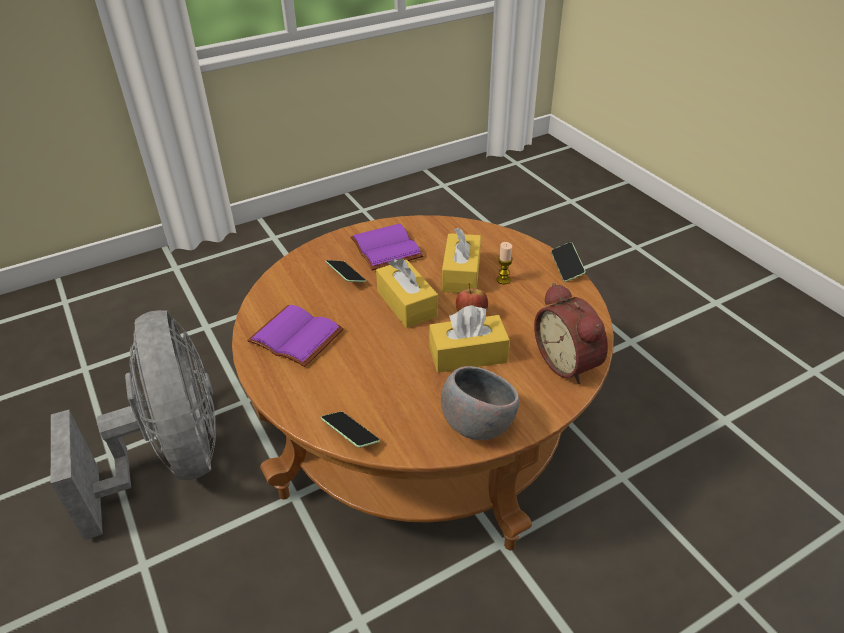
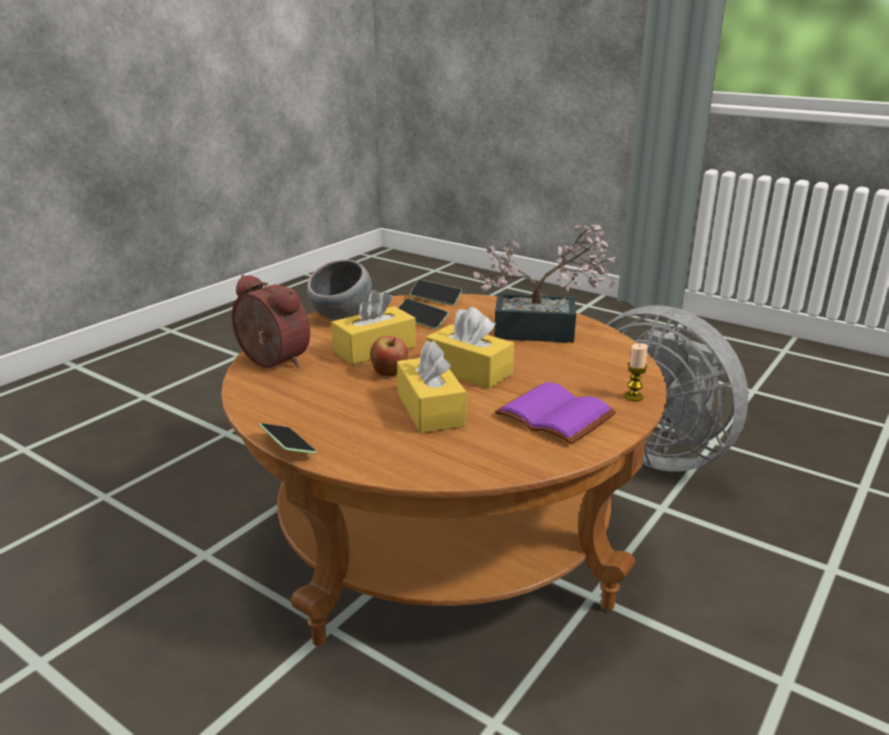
camera: 155 degrees right, 15 degrees down
purple book [247,305,344,367] -> potted plant [474,224,616,343]
phone [325,260,366,282] -> phone moved to [398,298,449,329]
candle [497,242,513,284] -> candle moved to [624,343,648,401]

